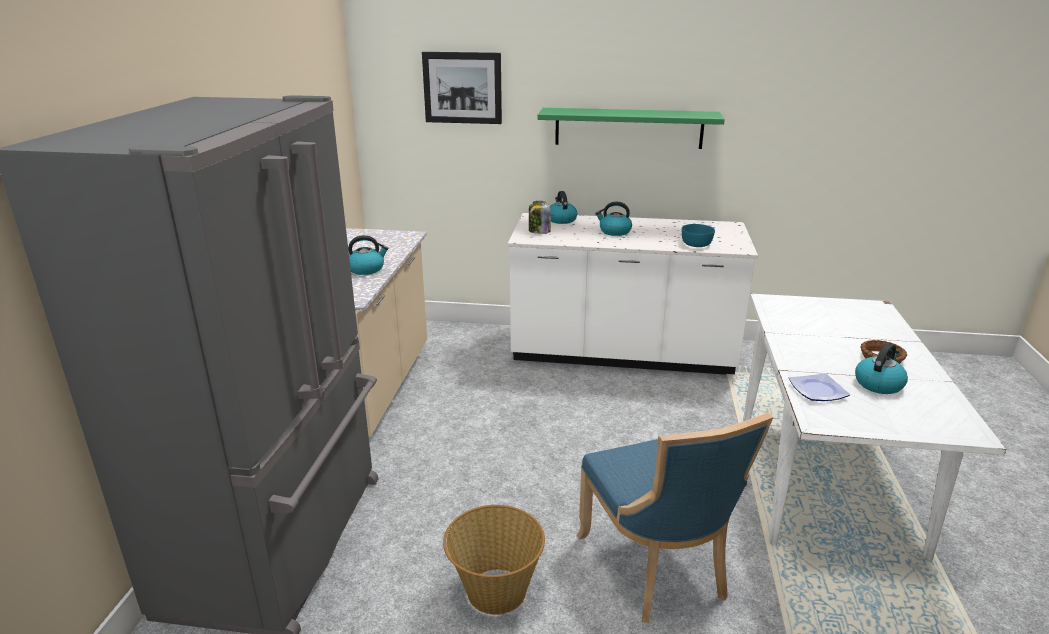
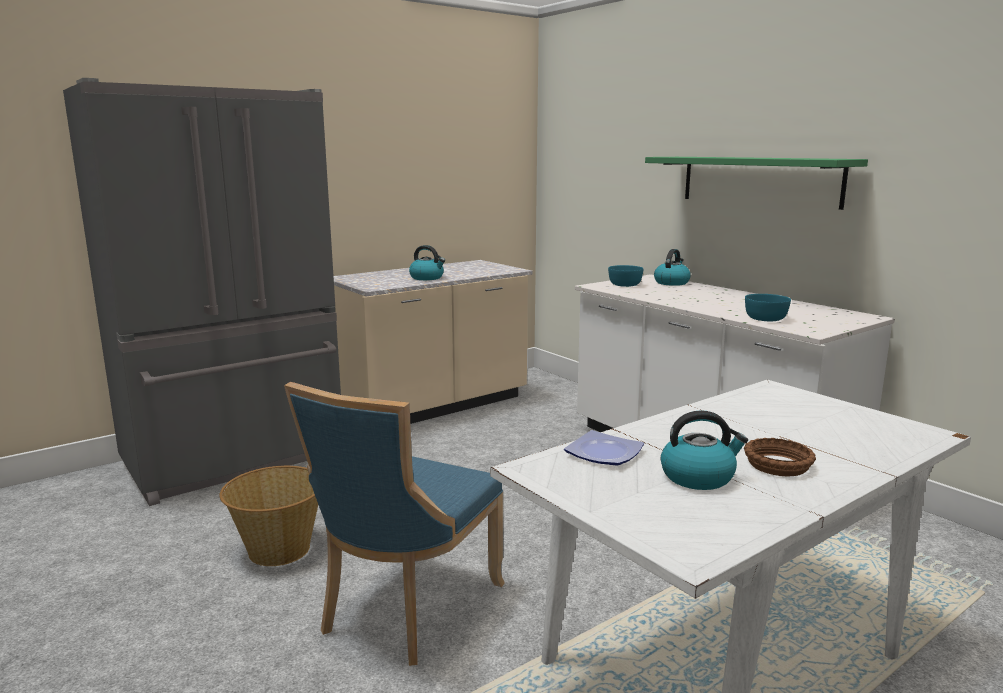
camera: 45 degrees right, 10 degrees down
picture [422,52,502,124] -> none
jar [529,201,551,234] -> turquoise bowl [608,265,644,287]
kettle [595,202,632,236] -> none

